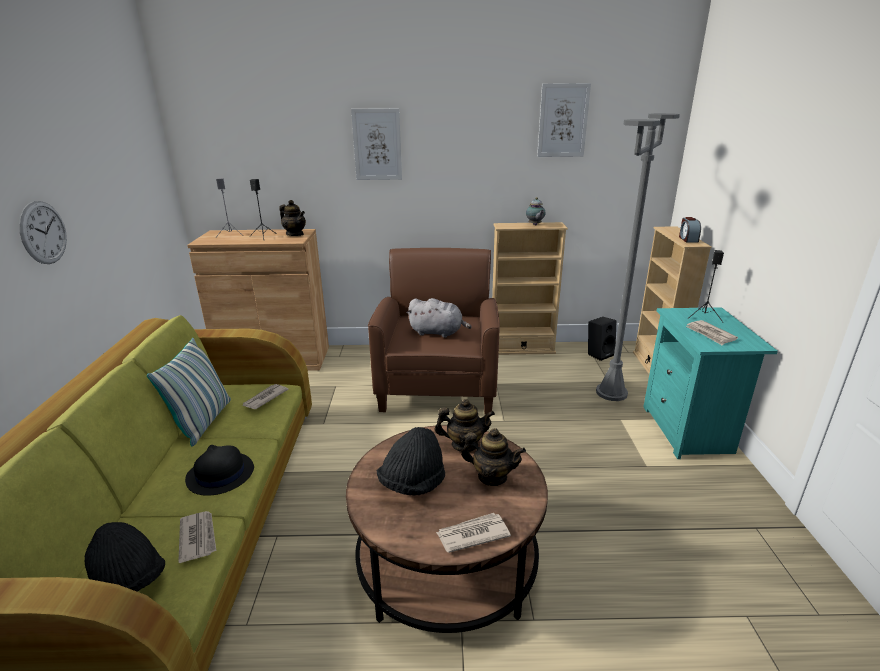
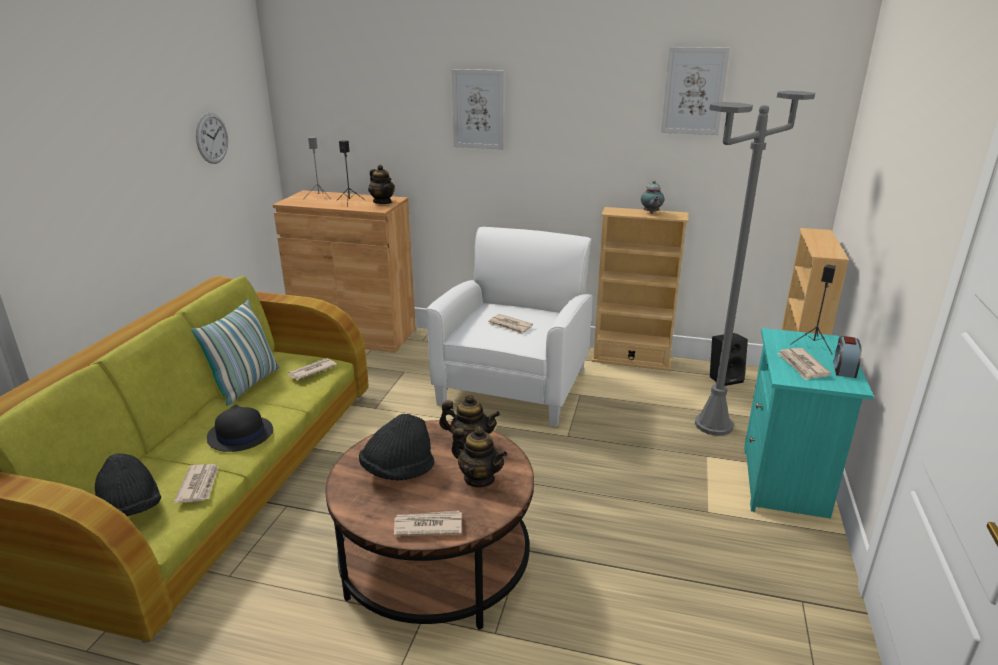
camera: 15 degrees right, 0 degrees up
wall clock [19,201,67,264] -> wall clock moved to [196,113,228,164]
brown armchair [368,248,500,414] -> white armchair [427,227,592,427]
grey plush toy [407,298,471,338] -> newspaper [488,314,533,335]
alarm clock [679,217,701,243] -> alarm clock moved to [833,336,862,378]

